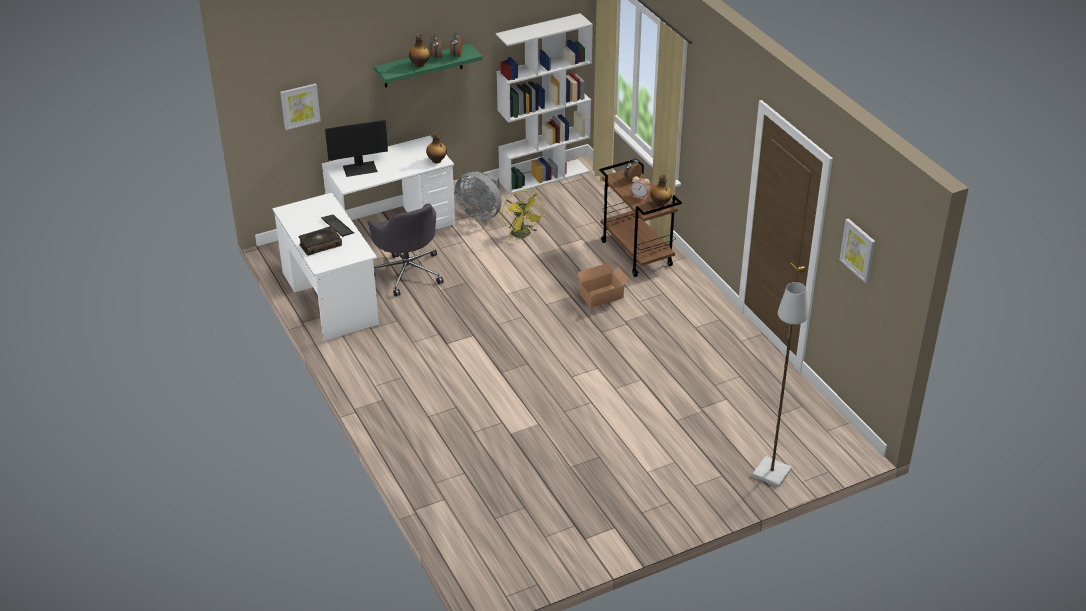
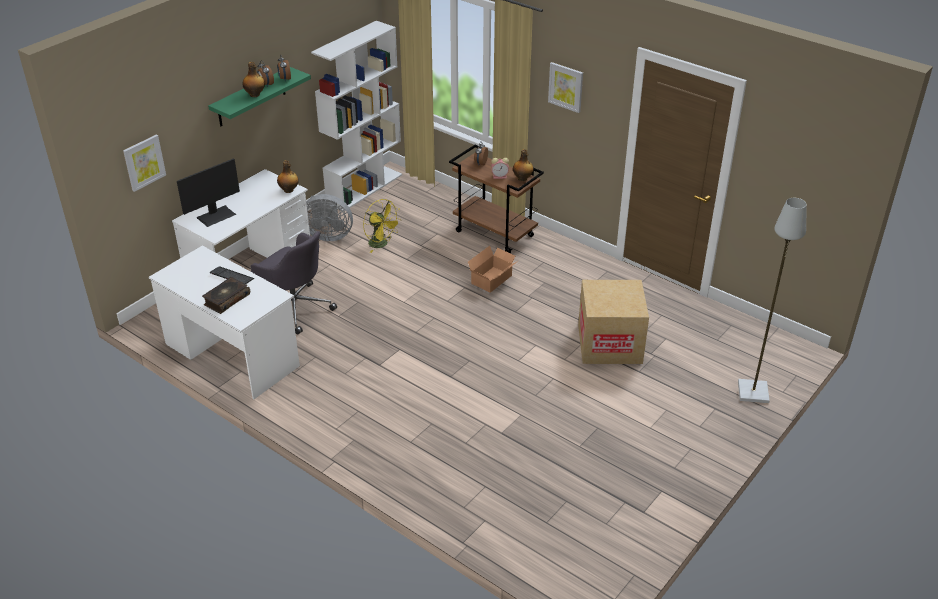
camera: 25 degrees left, 0 degrees up
picture [839,218,875,283] -> picture moved to [548,62,583,113]
none -> cardboard box [578,280,649,364]

